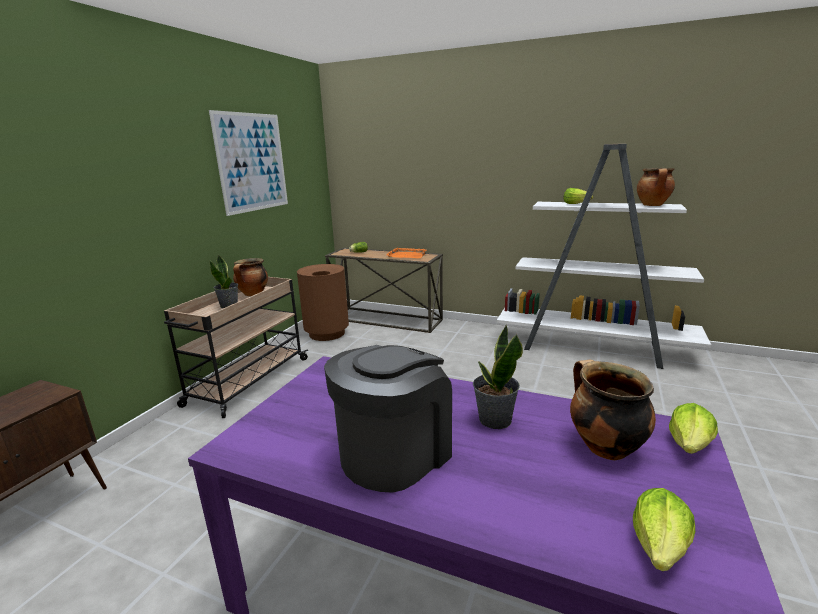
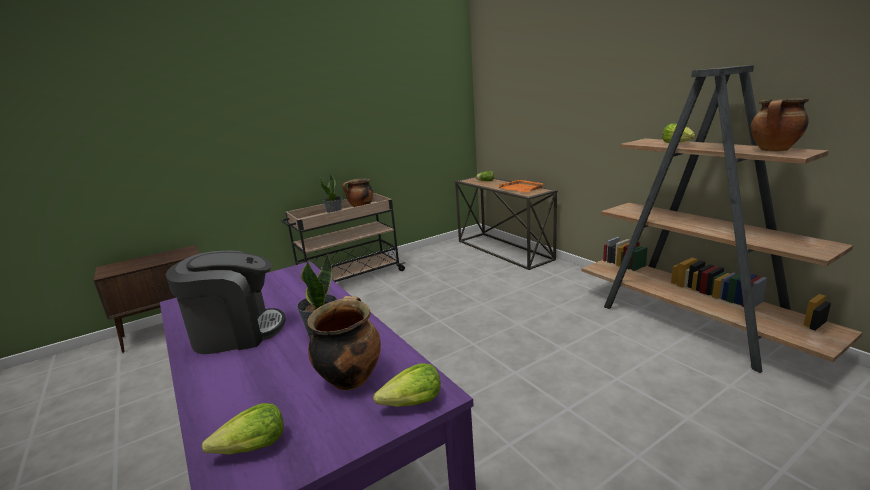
camera: 35 degrees right, 0 degrees up
picture [209,110,288,216] -> none
brown trash can [297,264,349,341] -> none
white bookcase [497,143,711,369] -> brown bookcase [582,65,862,373]

